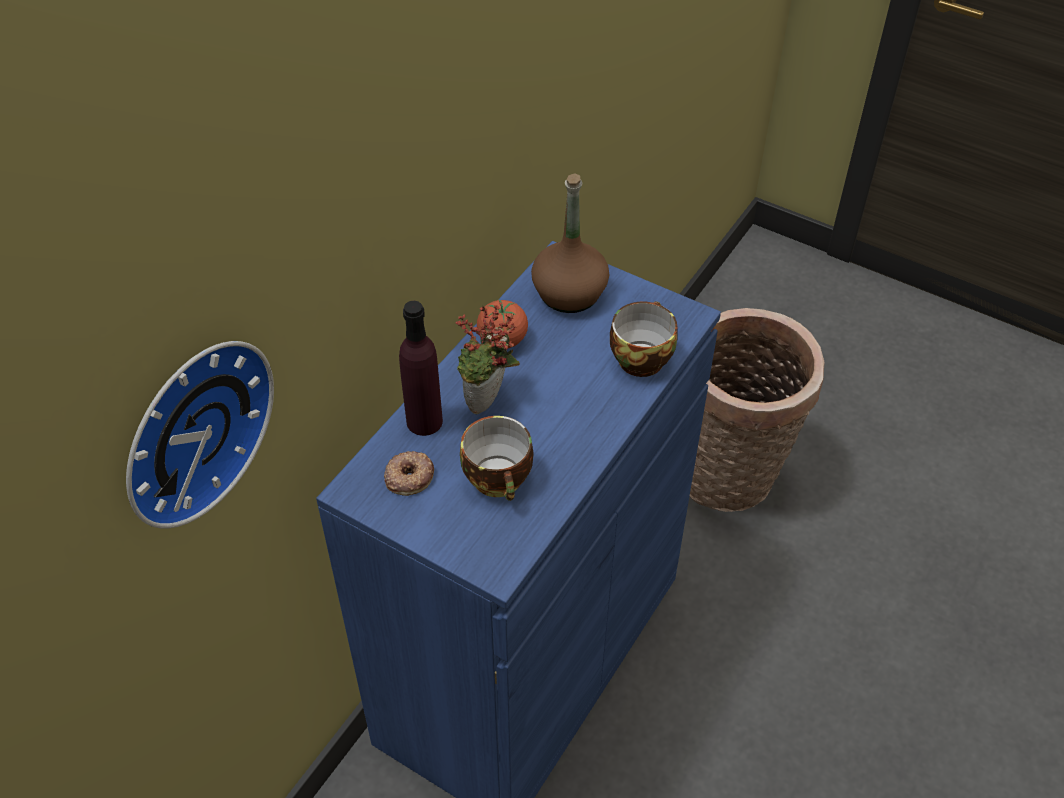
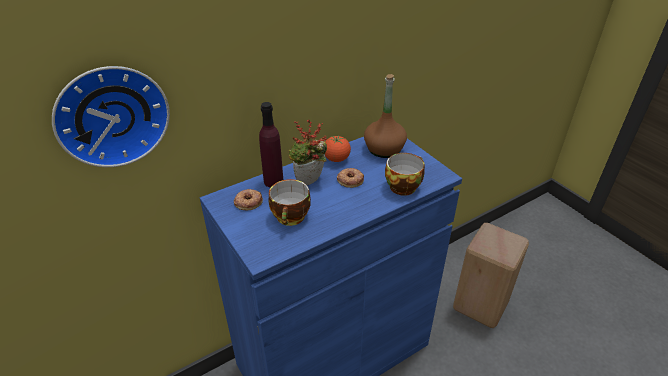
camera: 25 degrees right, 10 degrees down
basket [689,308,825,512] -> beige stool [453,223,529,328]
none -> donut [337,168,364,188]

